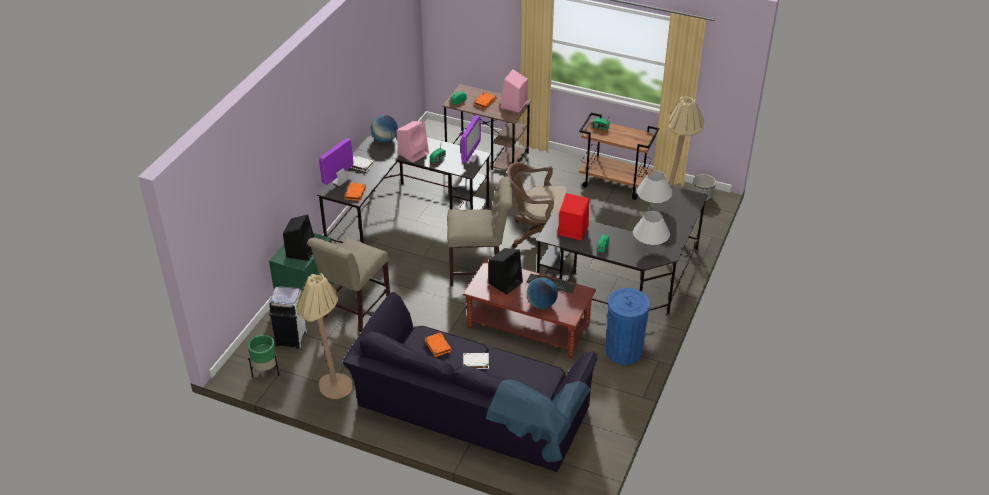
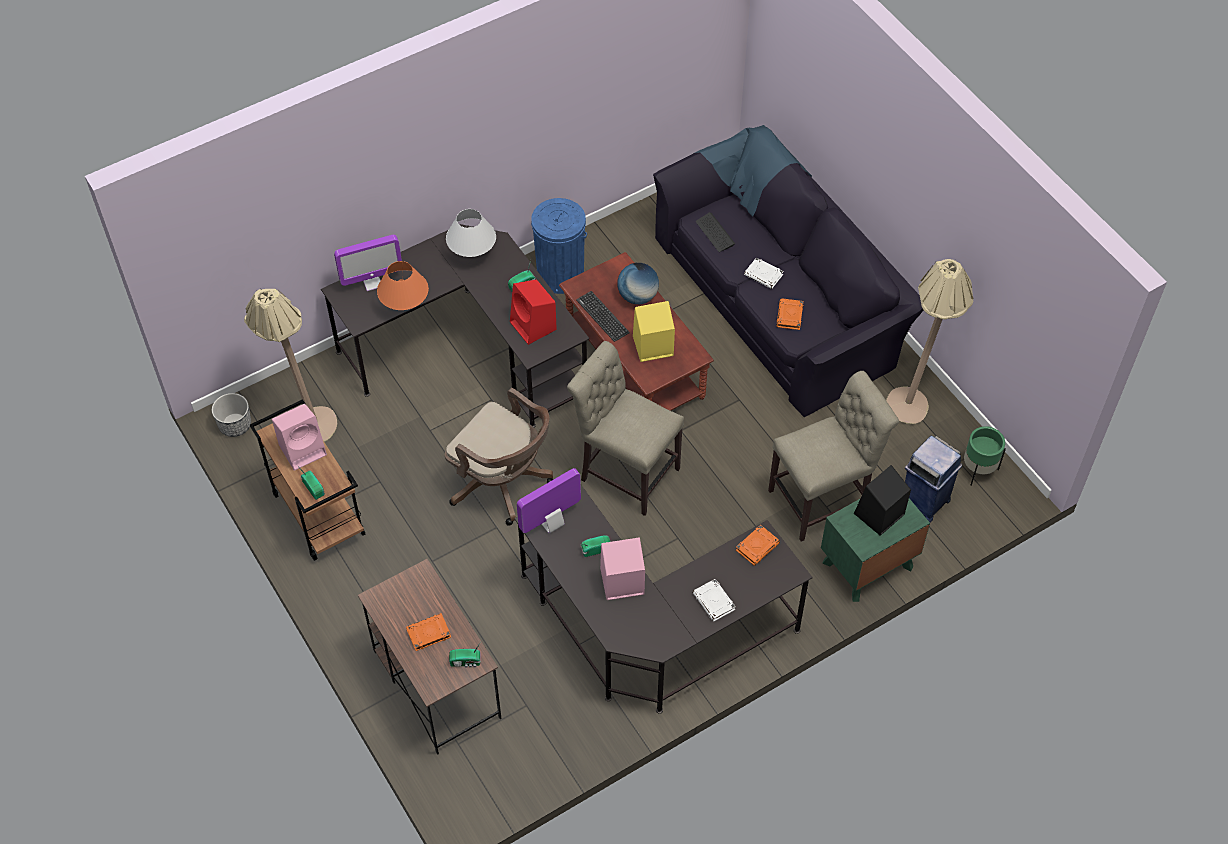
camera: 145 degrees left, 15 degrees up
white trash can [269,286,307,349] -> blue trash can [905,436,962,522]
monitor [319,138,353,186] -> monitor moved to [334,235,402,291]
globe [371,115,398,142] -> none
black speaker [489,248,523,295] -> yellow speaker [633,301,675,362]
pink speaker [500,69,528,112] -> pink speaker moved to [272,404,327,471]
white table lamp [637,171,672,203] -> orange table lamp [377,261,429,310]
none -> keyboard [696,212,735,252]

